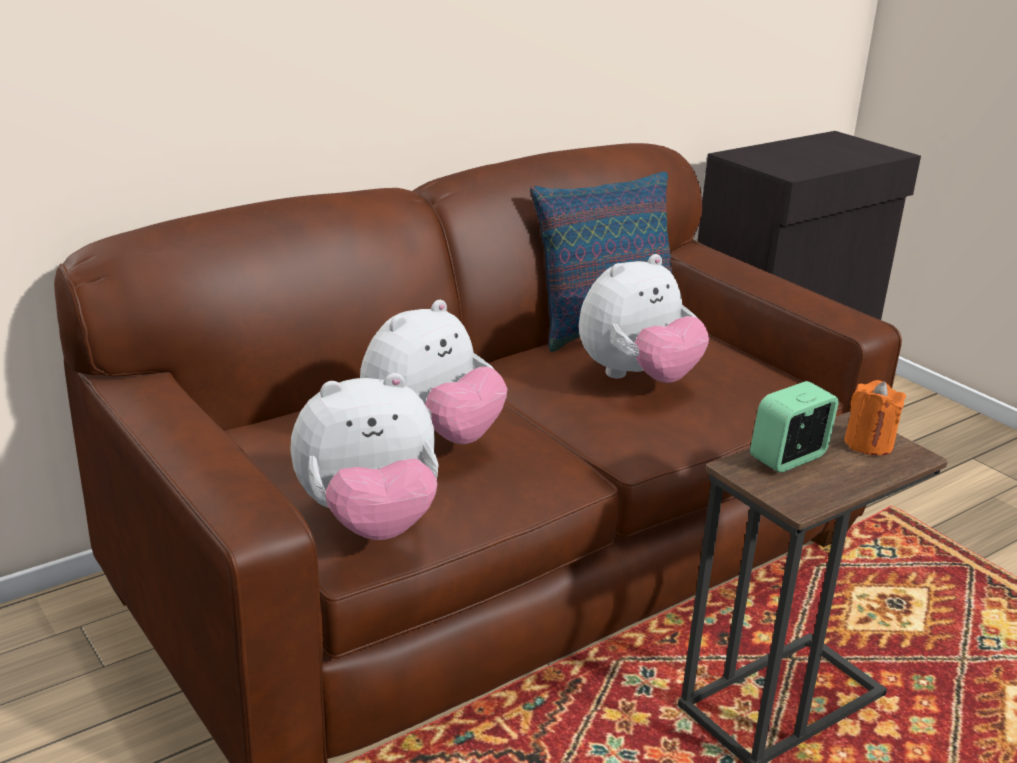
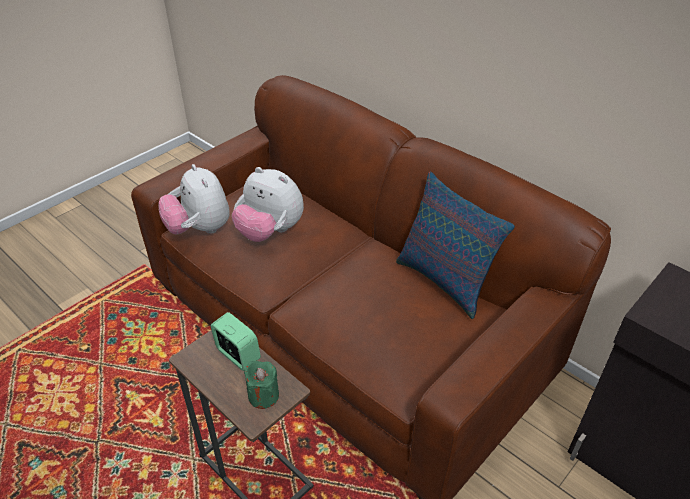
camera: 80 degrees right, 15 degrees up
plush toy [579,254,710,383] -> none
orange candle [844,380,906,455] -> green candle [244,361,279,409]

